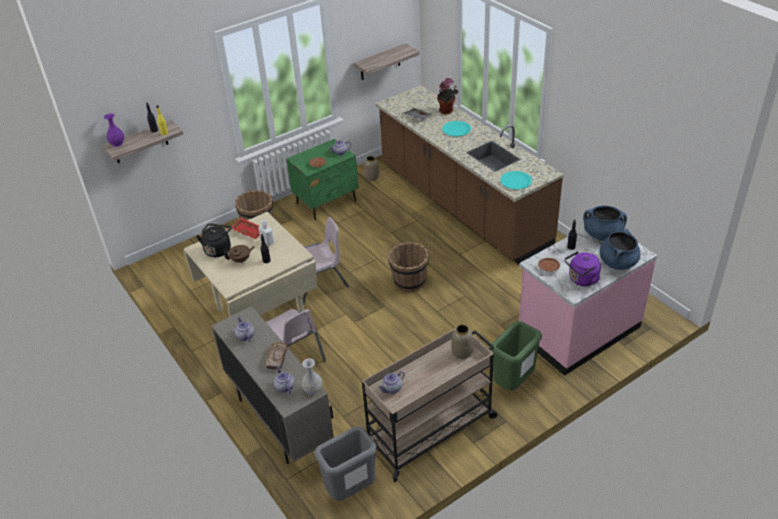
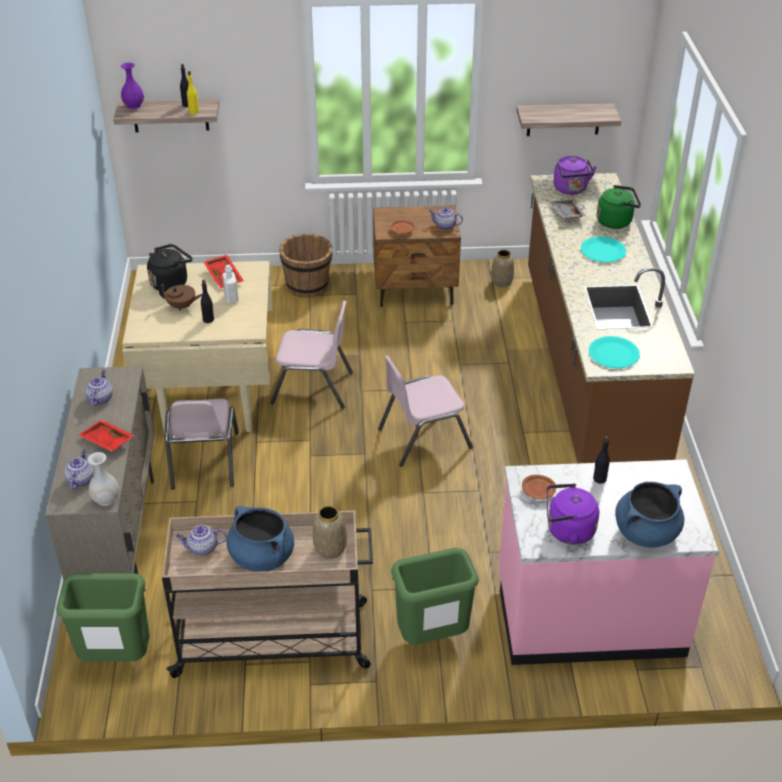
camera: 30 degrees right, 0 degrees up
bread [265,343,287,370] -> red tray [79,420,135,451]
green nightstand [286,139,359,220] -> brown nightstand [373,206,461,307]
grey trash can [314,426,377,501] -> green trash can [56,573,150,662]
brown bucket [388,242,429,292] -> pink chair [378,355,473,467]
potted plant [437,78,458,114] -> green kettle [597,185,641,229]
blue cooking pot [583,205,627,241] -> blue cooking pot moved to [227,506,294,572]
none -> purple kettle [553,156,596,195]

